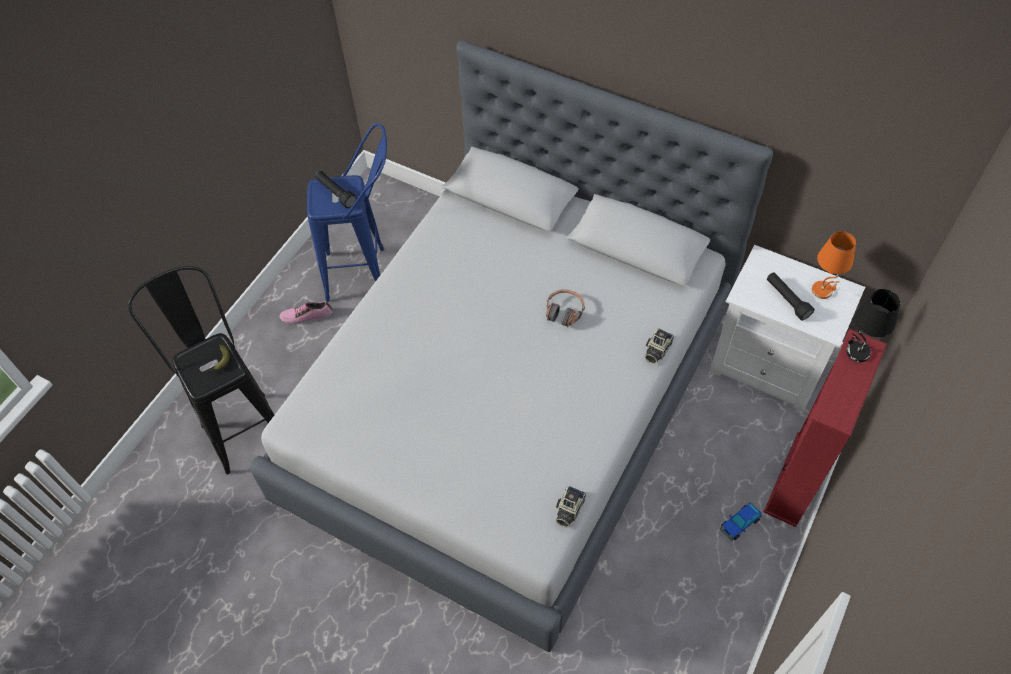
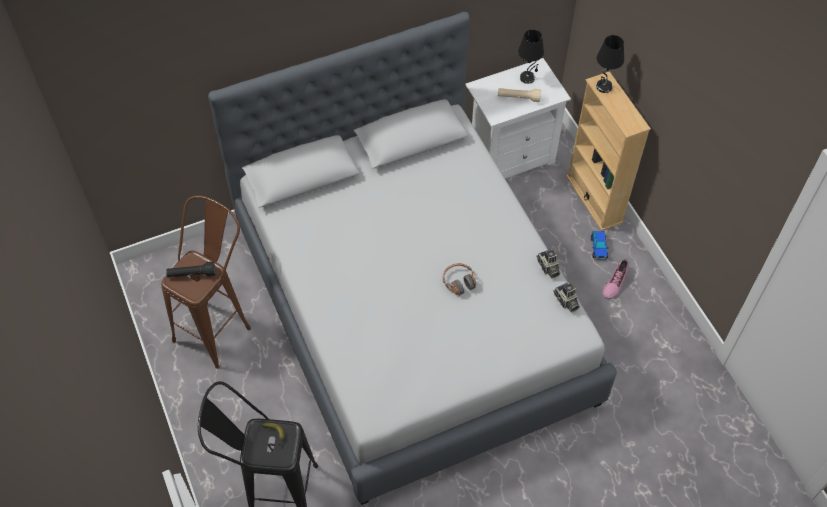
camera: 55 degrees left, 0 degrees up
shoe [279,302,333,324] -> shoe moved to [602,259,629,300]
blue stool [307,123,387,302] -> brown stool [161,196,251,369]
headphones [546,289,585,327] -> headphones moved to [443,263,476,296]
camera [645,328,674,364] -> camera moved to [536,249,561,278]
red bookcase [764,329,887,527] -> beige bookcase [566,71,651,231]
black flashlight [767,272,814,321] -> beige flashlight [498,88,541,102]
orange table lamp [812,231,856,299] -> black table lamp [518,29,544,84]

